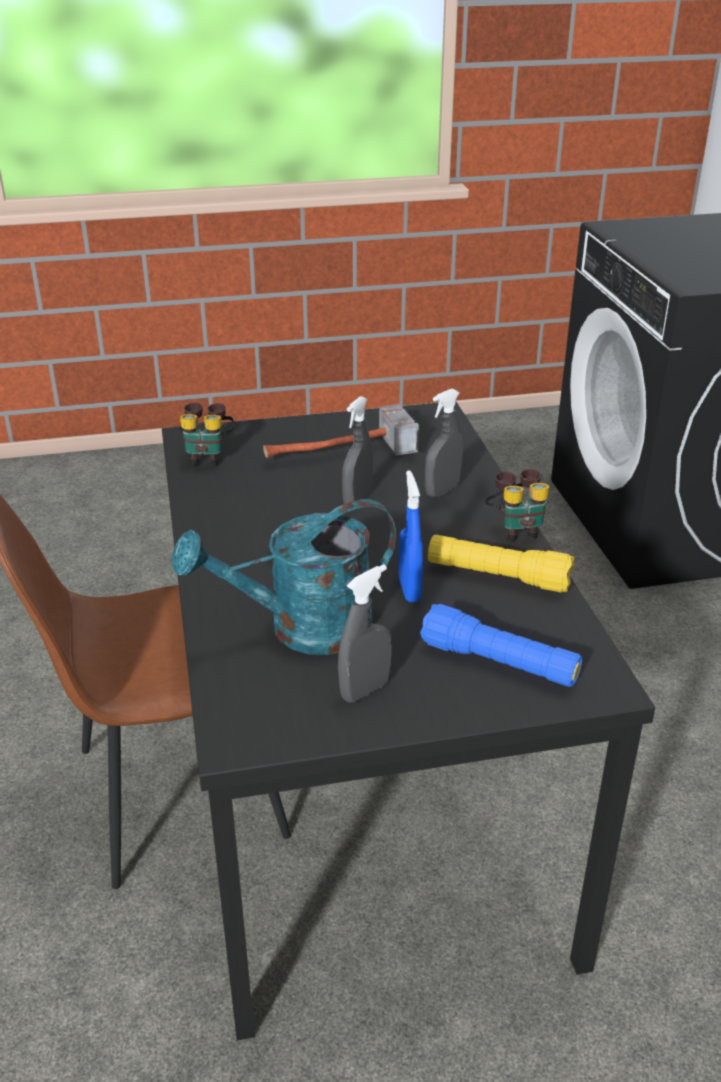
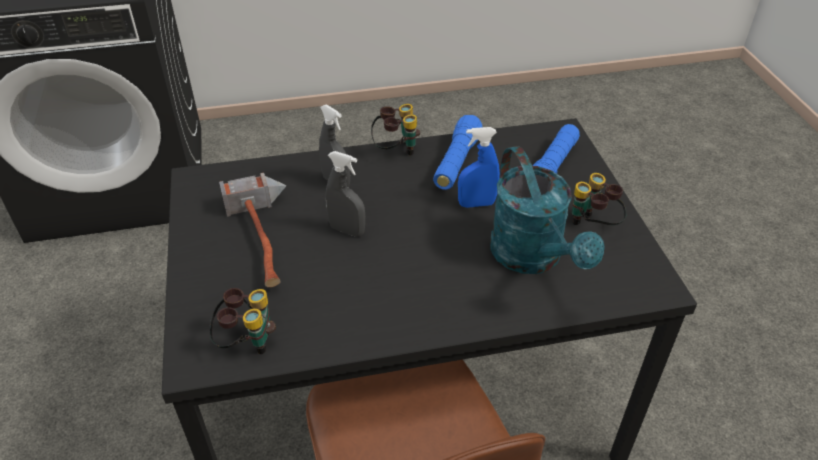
camera: 90 degrees left, 10 degrees up
grey spray bottle [338,564,392,702] -> binoculars [572,173,626,225]
yellow flashlight [428,535,575,592] -> blue flashlight [433,115,483,190]

